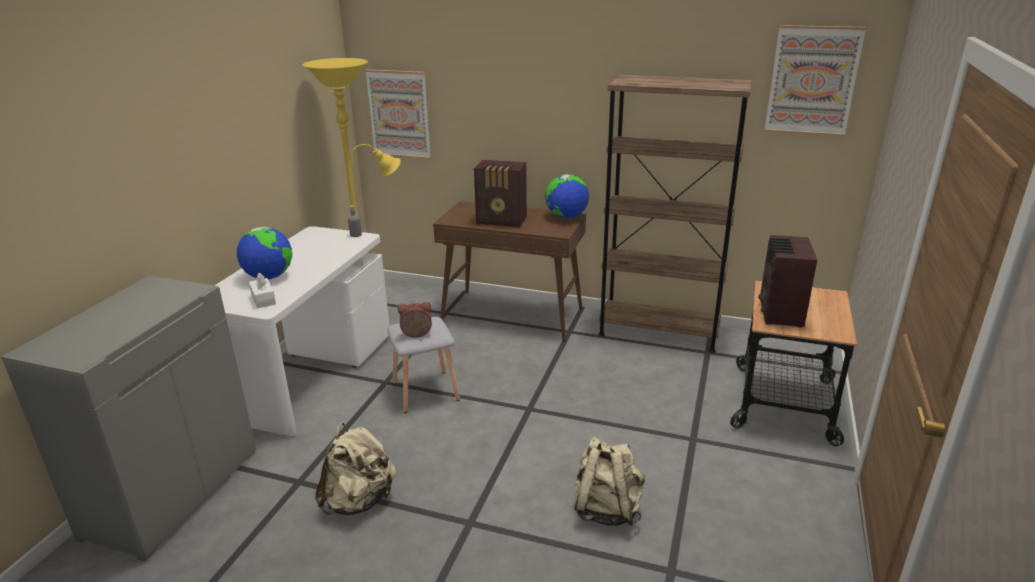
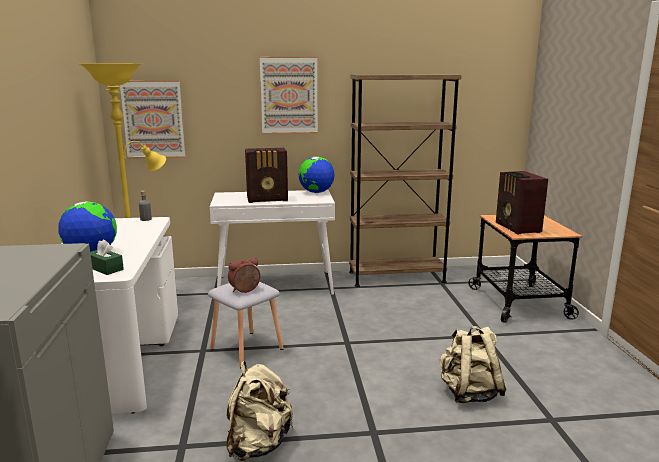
camera: 25 degrees left, 10 degrees down
white tissue box [249,273,276,308] -> green tissue box [90,240,124,275]
brown console table [433,201,586,342] -> white console table [210,190,335,295]
picture [764,25,866,137] -> picture moved to [260,56,318,134]

